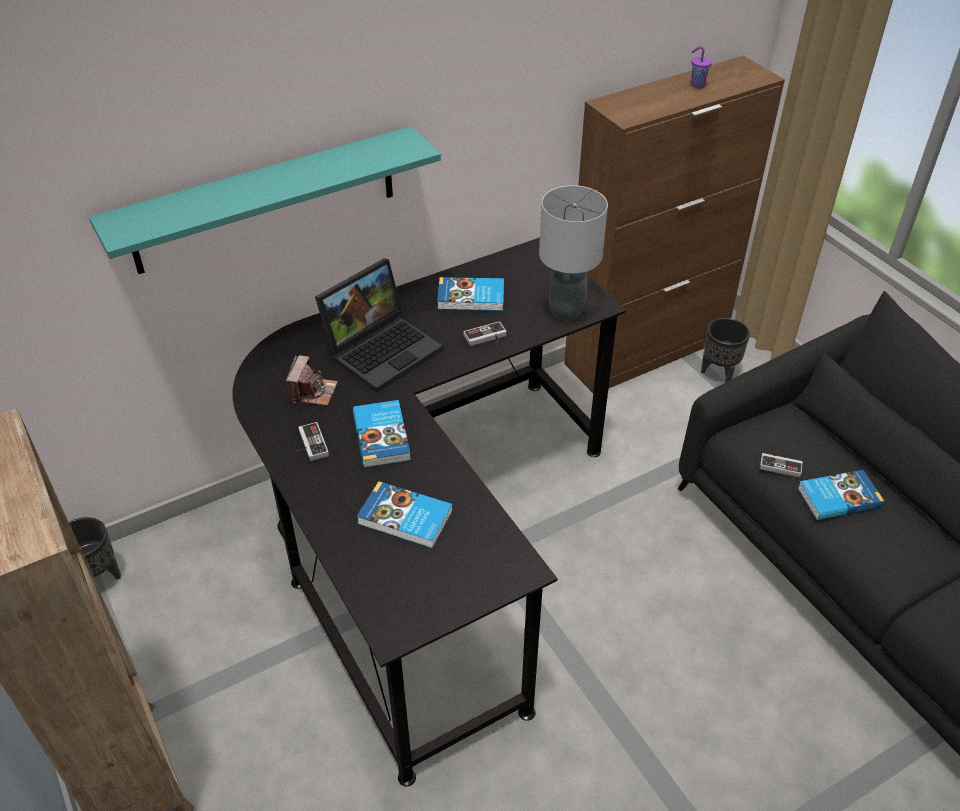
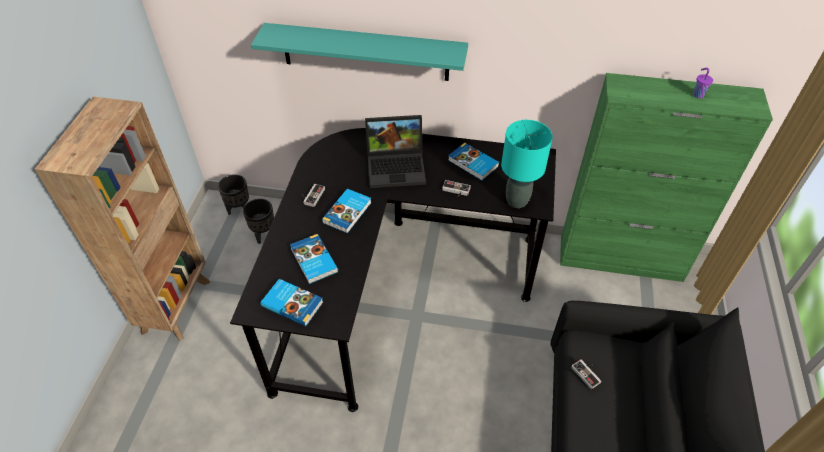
camera: 40 degrees right, 5 degrees up
camera [286,355,338,406] -> none
grey table lamp [539,185,608,320] -> turquoise table lamp [501,120,553,208]
brown cabinet [564,56,785,393] -> green cabinet [560,73,773,282]
black planter [701,318,750,383] -> black planter moved to [243,199,274,244]
book [798,470,884,520] -> book moved to [261,279,323,326]

